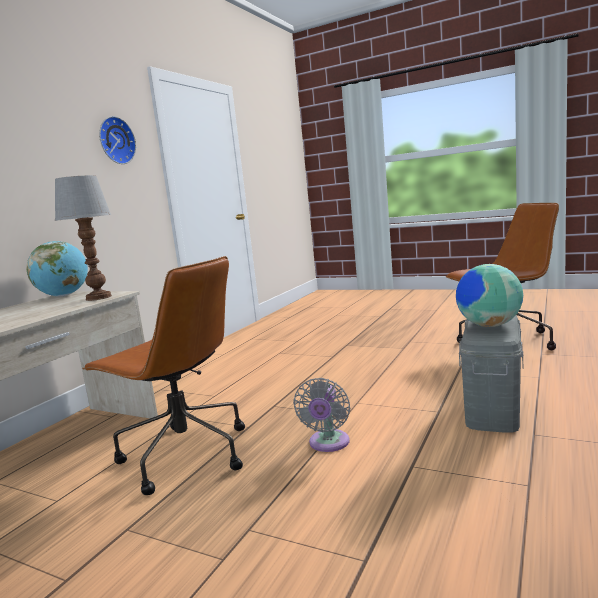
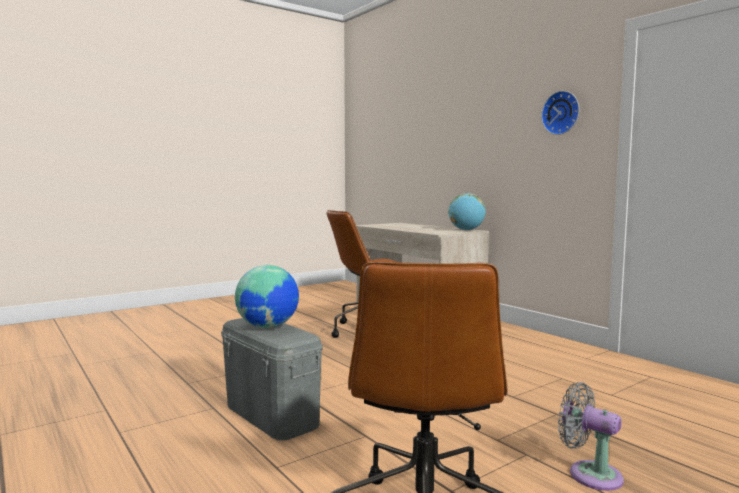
camera: 115 degrees right, 5 degrees down
table lamp [55,175,112,301] -> none
grey fan [293,378,350,452] -> grey fan moved to [558,382,624,491]

